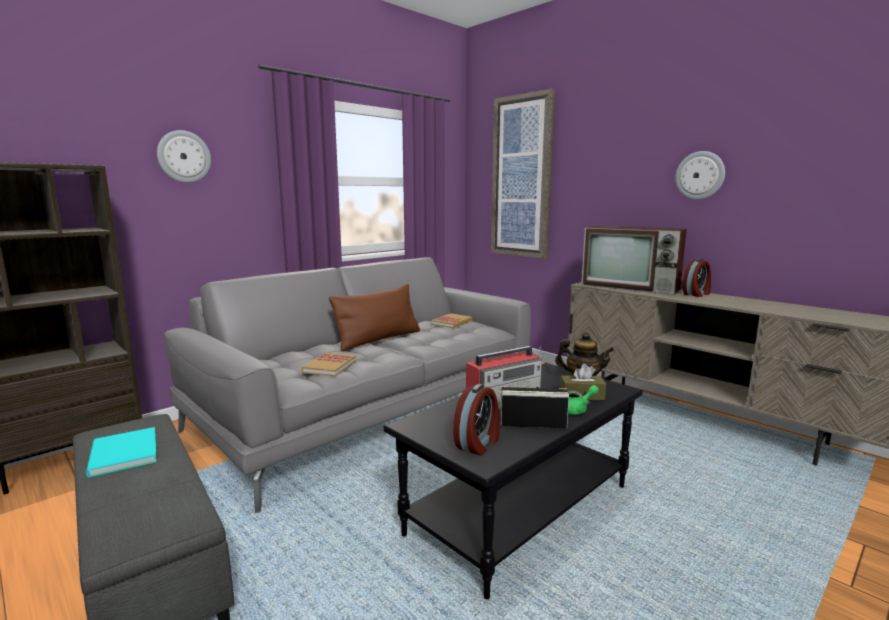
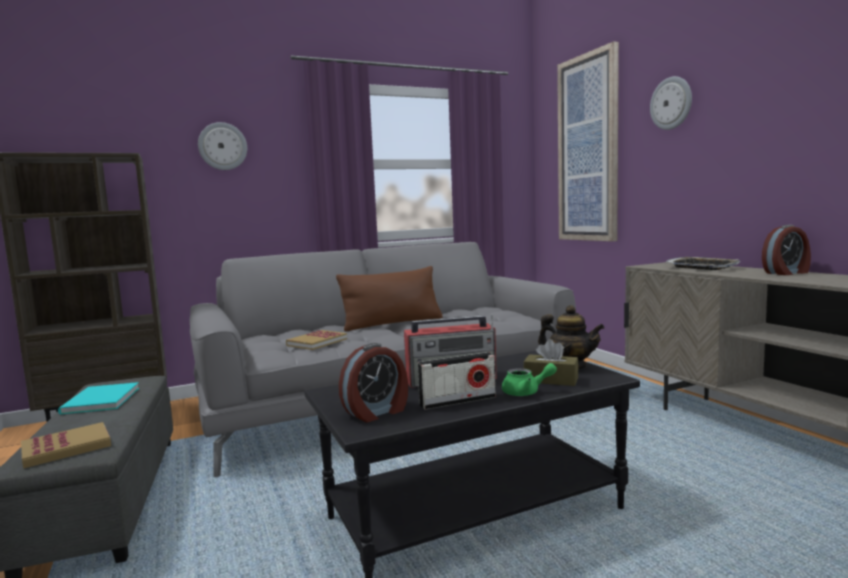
camera: 20 degrees right, 5 degrees down
book [431,313,472,328] -> book moved to [21,422,111,468]
radio [500,386,569,429] -> radio turned 135 degrees clockwise [418,352,496,410]
television [581,226,687,295] -> tray [666,257,740,270]
wall clock [675,151,725,200] -> wall clock moved to [650,76,692,130]

